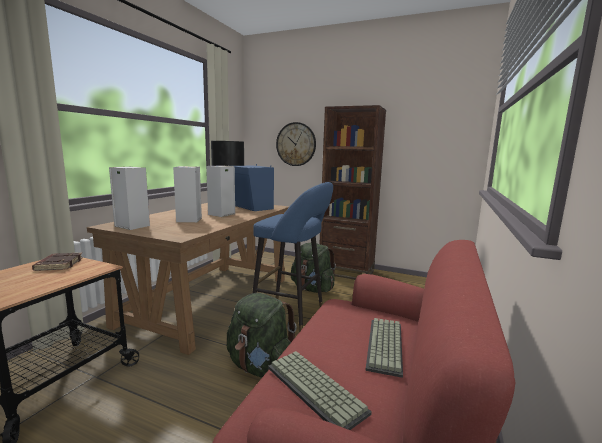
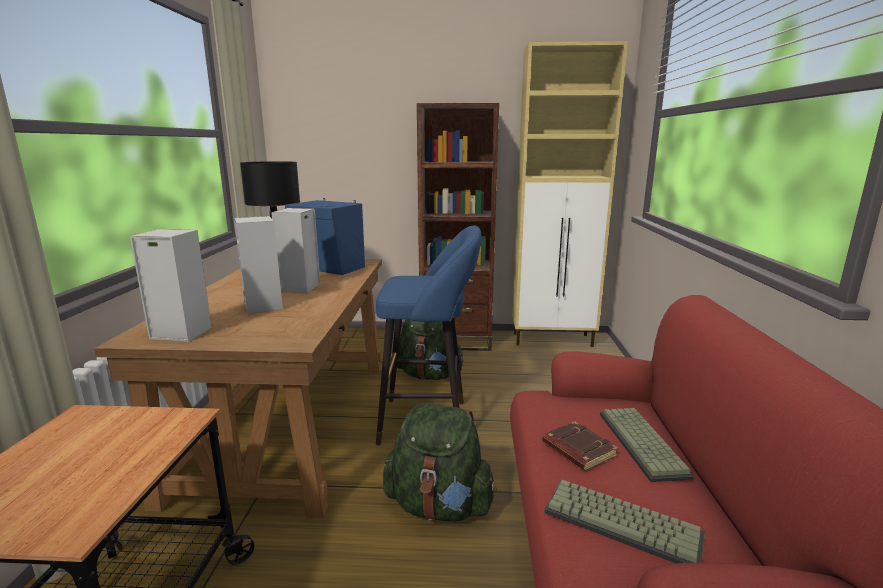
camera: 20 degrees left, 5 degrees up
brown book [32,253,83,271] -> brown book moved to [542,421,618,471]
wall clock [276,122,316,166] -> none
none -> beige cabinet [512,41,628,347]

